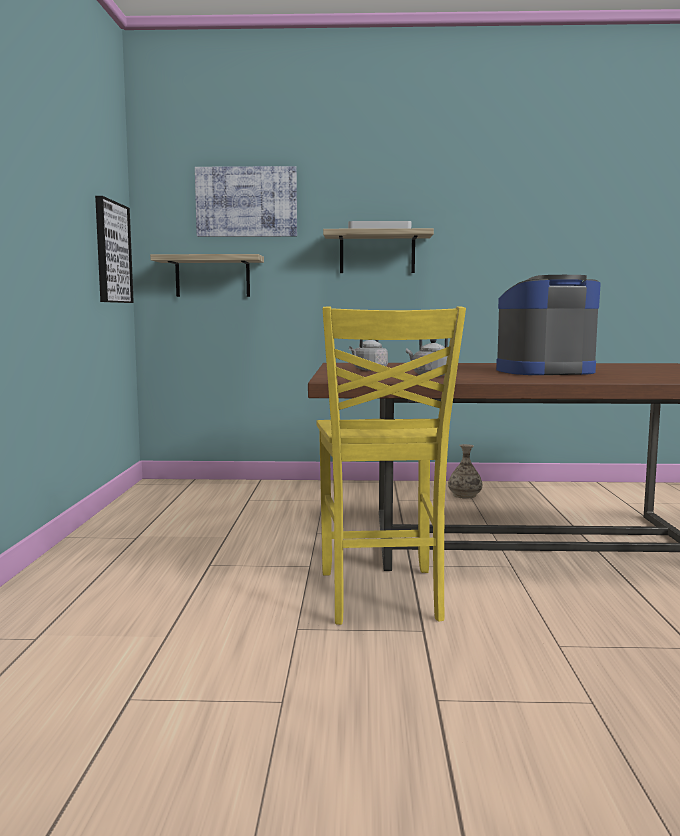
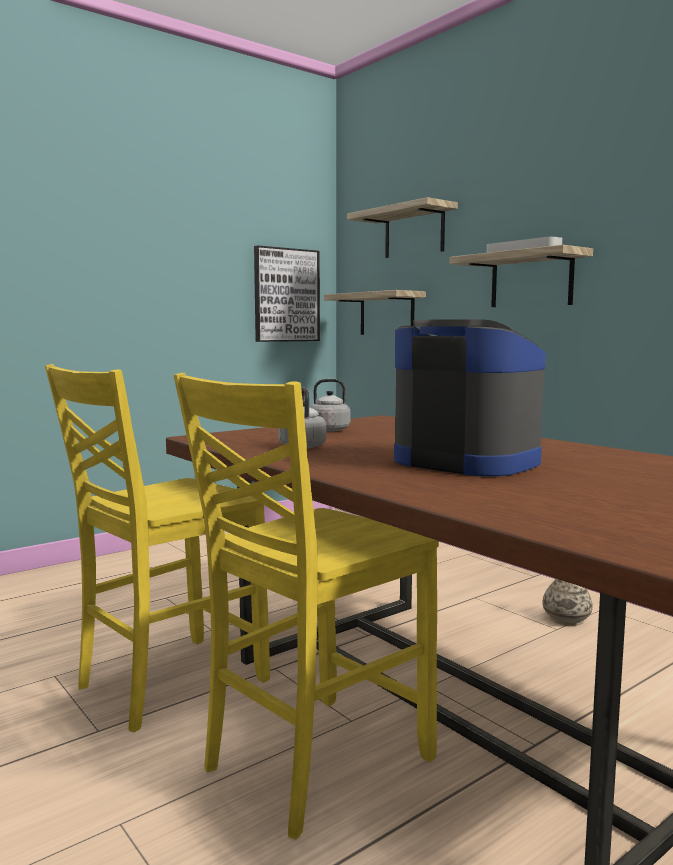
camera: 50 degrees right, 0 degrees up
picture [195,166,297,237] -> shelf [347,197,458,258]
none -> yellow chair [174,373,439,840]

